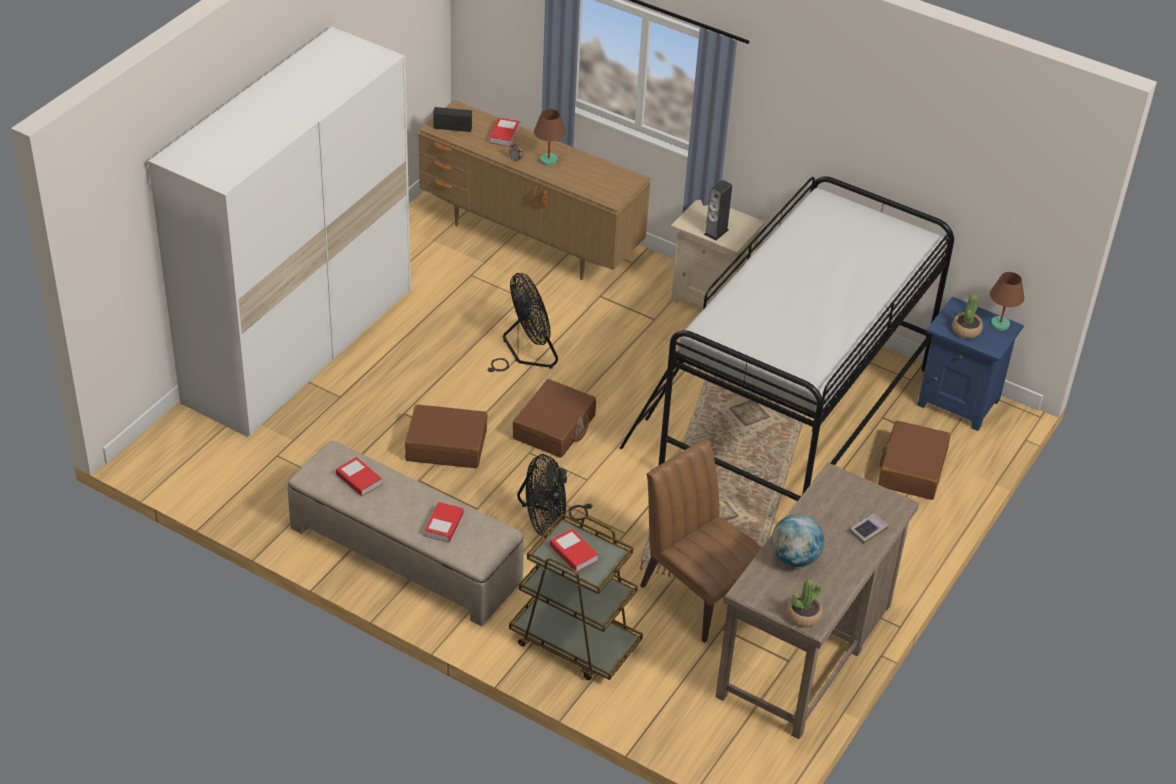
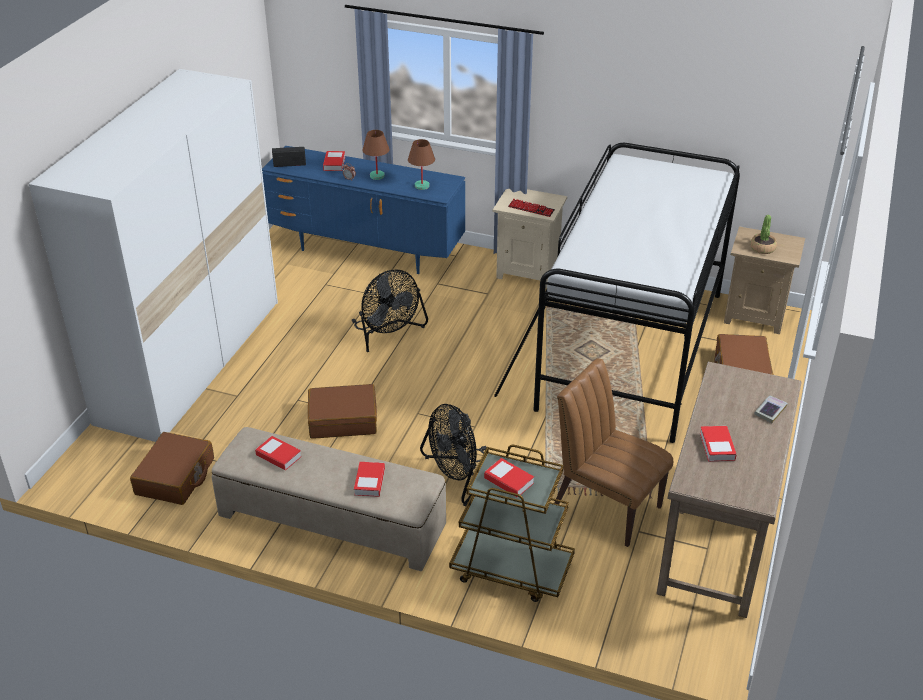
camera: 10 degrees left, 5 degrees down
brown dresser [418,100,650,280] -> blue dresser [262,146,465,274]
black fan [487,273,558,372] -> black fan turned 90 degrees clockwise [352,270,428,352]
brown suitcase [513,379,596,458] -> brown suitcase moved to [130,432,214,505]
speaker [704,180,732,240] -> keyboard [508,199,555,217]
globe [771,514,824,567] -> book [700,426,737,462]
potted plant [786,579,823,628] -> none
blue nightstand [918,297,1024,431] -> beige nightstand [724,226,805,334]
brown table lamp [990,272,1024,331] -> brown table lamp moved to [408,139,435,190]

